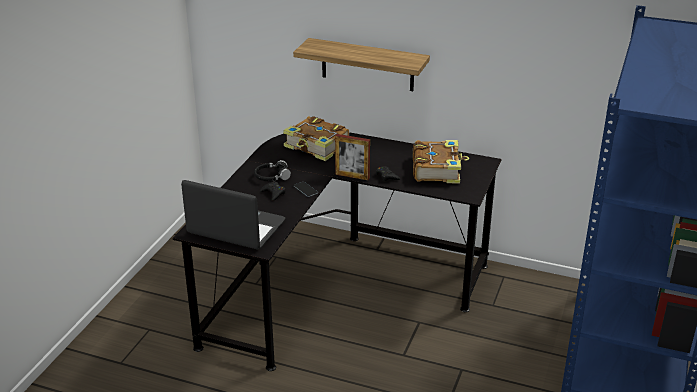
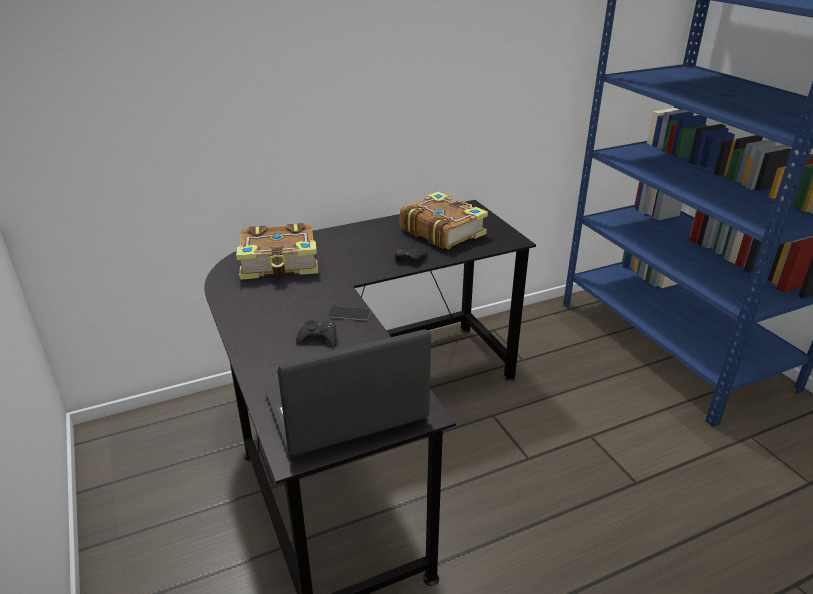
camera: 45 degrees left, 0 degrees up
black headphones [254,160,291,181] -> none
shelf [293,38,430,91] -> none
picture frame [335,134,370,180] -> none

